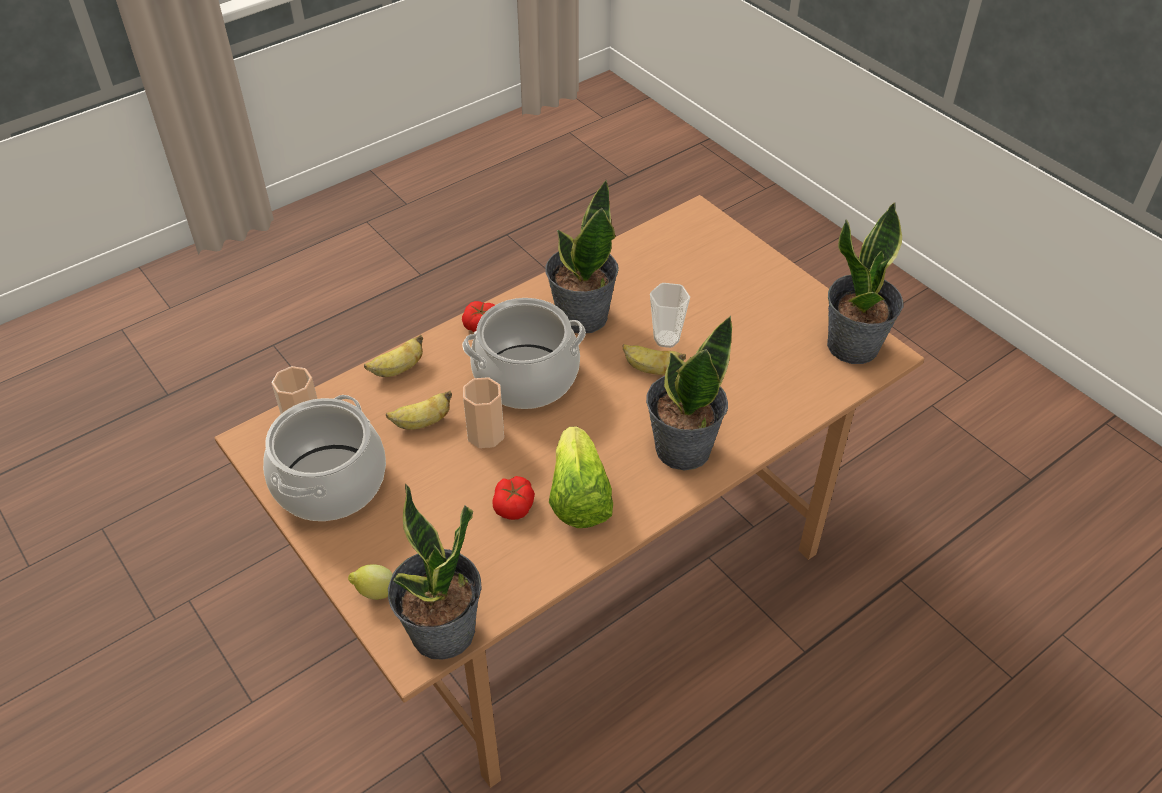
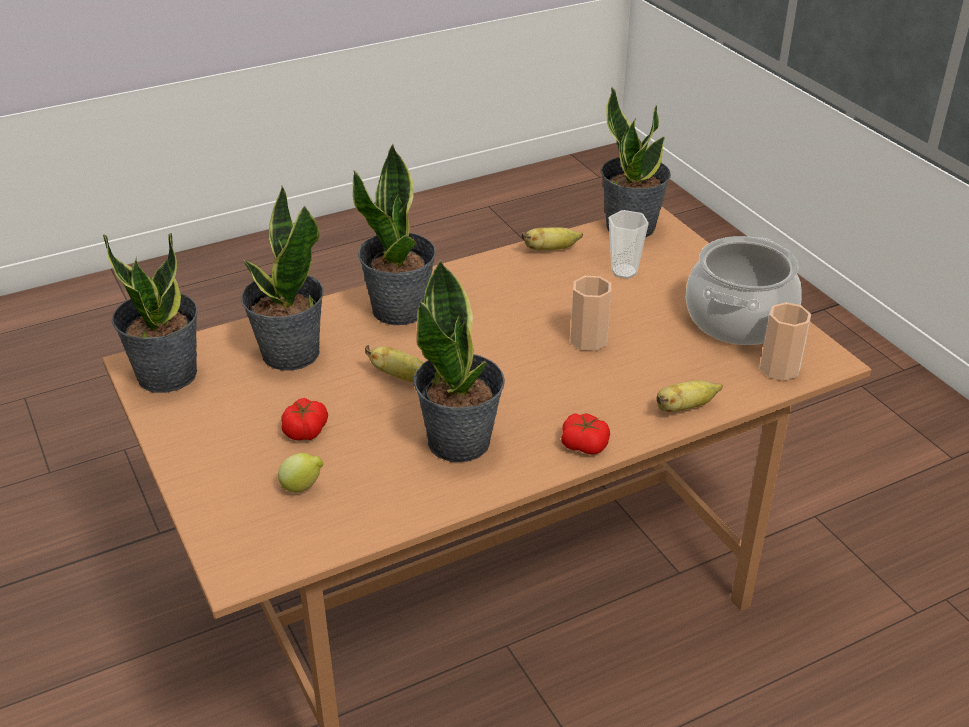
camera: 170 degrees left, 10 degrees down
lemon [348,564,393,600] -> lemon moved to [278,453,324,493]
banana [386,391,452,430] -> banana moved to [522,227,583,250]
cooking pot [462,298,586,409] -> none
tomato [493,476,535,520] -> tomato moved to [281,398,328,441]
lettuce [549,426,613,528] -> none
cup [650,283,690,348] -> cup moved to [609,210,649,279]
none -> potted plant [241,186,324,371]

